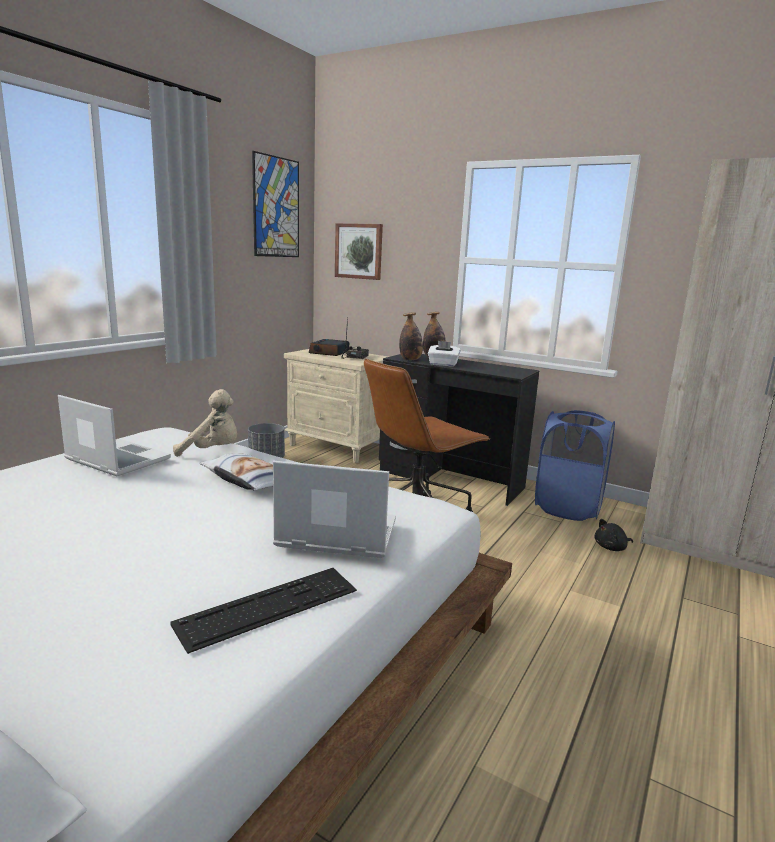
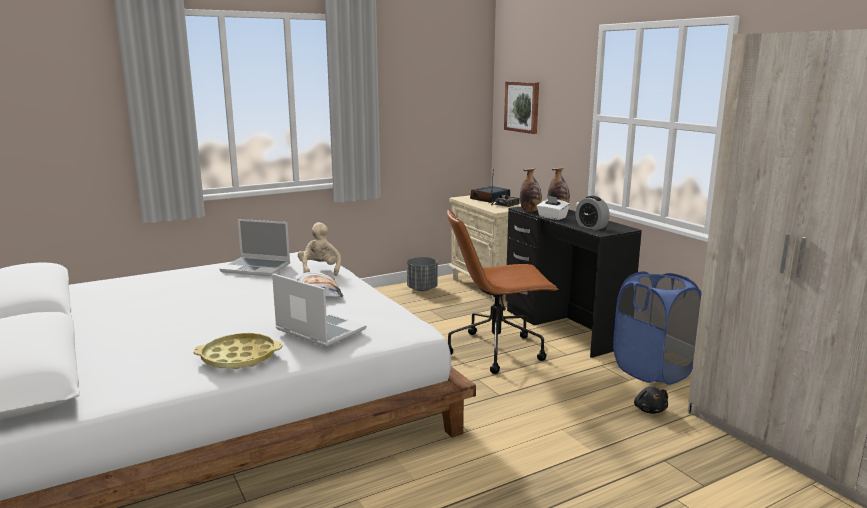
camera: 30 degrees right, 0 degrees up
laptop [58,395,171,476] -> laptop turned 135 degrees clockwise [220,219,290,276]
keyboard [170,568,357,654] -> yellow tray [194,333,282,369]
beige plush toy [173,389,237,457] -> beige plush toy turned 135 degrees counterclockwise [298,222,341,276]
picture [252,151,299,257] -> none
black plush toy [595,519,633,551] -> black plush toy turned 105 degrees counterclockwise [634,387,668,414]
none -> alarm clock [575,196,610,230]

